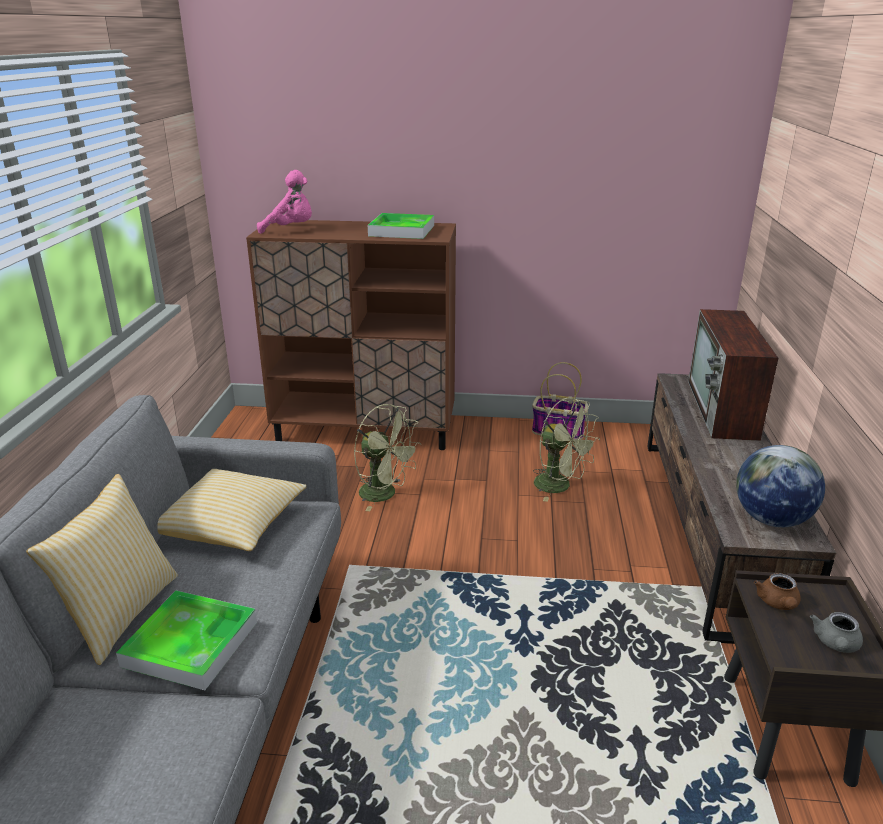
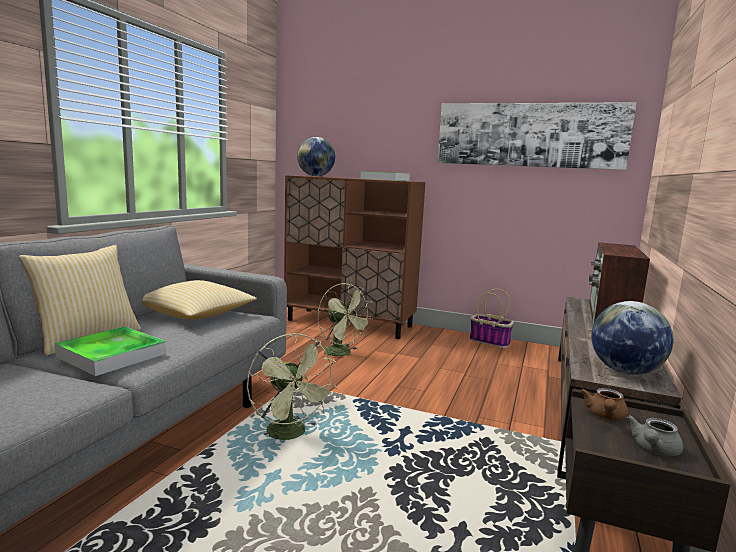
camera: 15 degrees right, 15 degrees down
pink plush toy [257,170,312,234] -> globe [297,137,335,176]
green fan [533,397,600,502] -> green fan moved to [247,333,337,440]
none -> picture [437,102,636,170]

